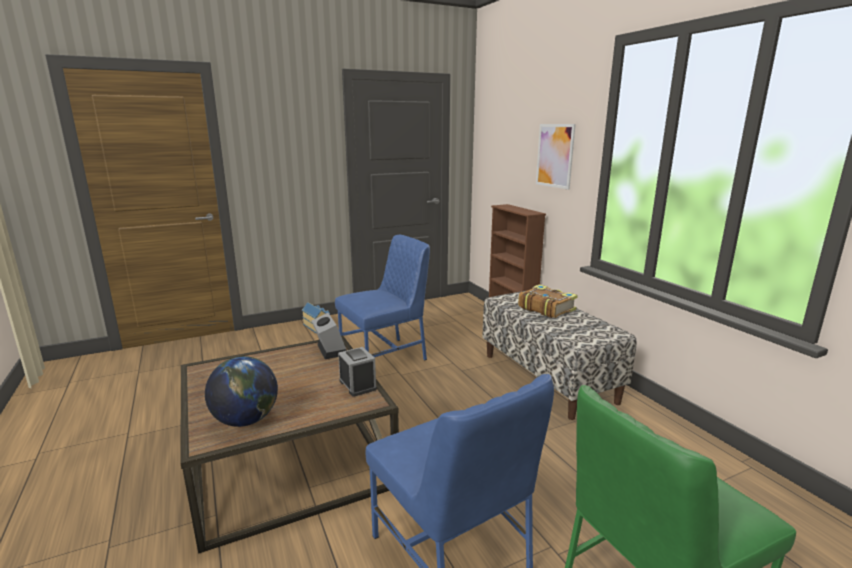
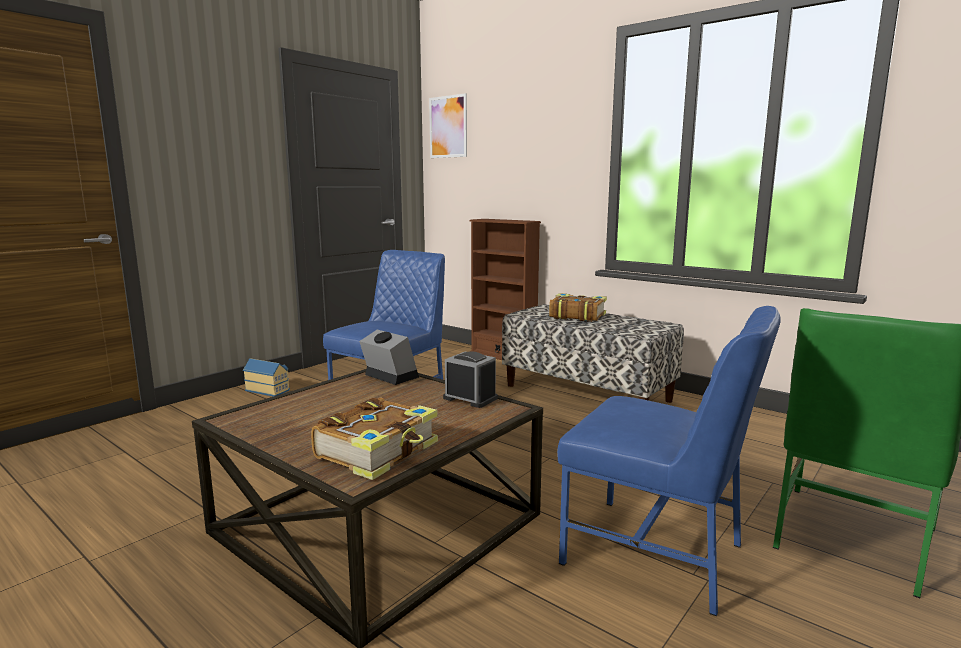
camera: 25 degrees left, 5 degrees down
globe [205,356,278,427] -> book [311,397,438,480]
picture [536,124,576,190] -> picture moved to [429,93,467,158]

